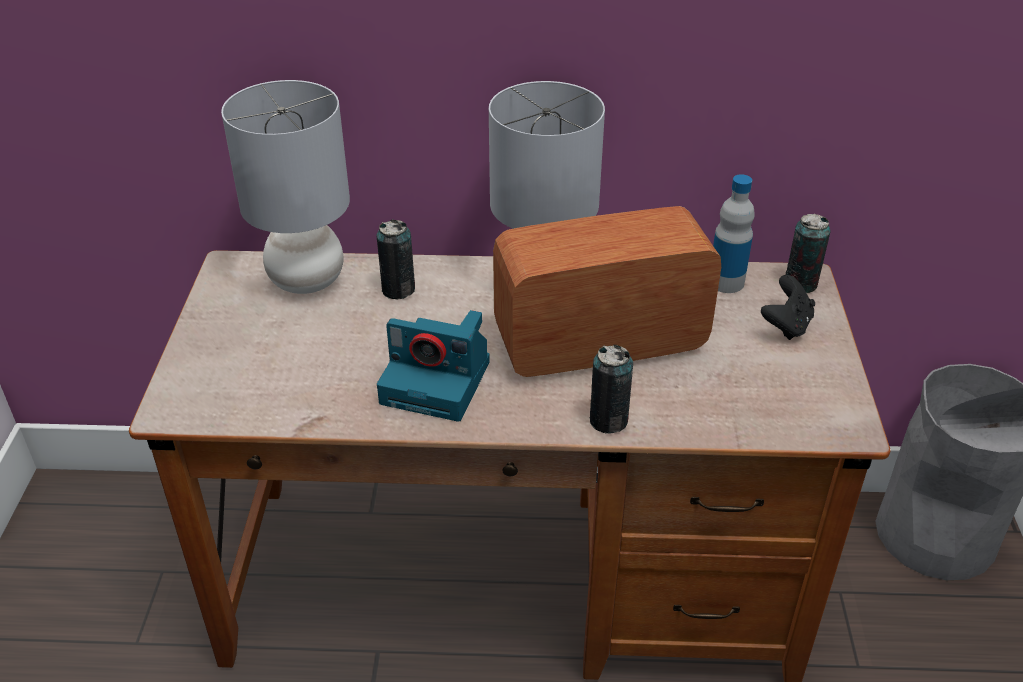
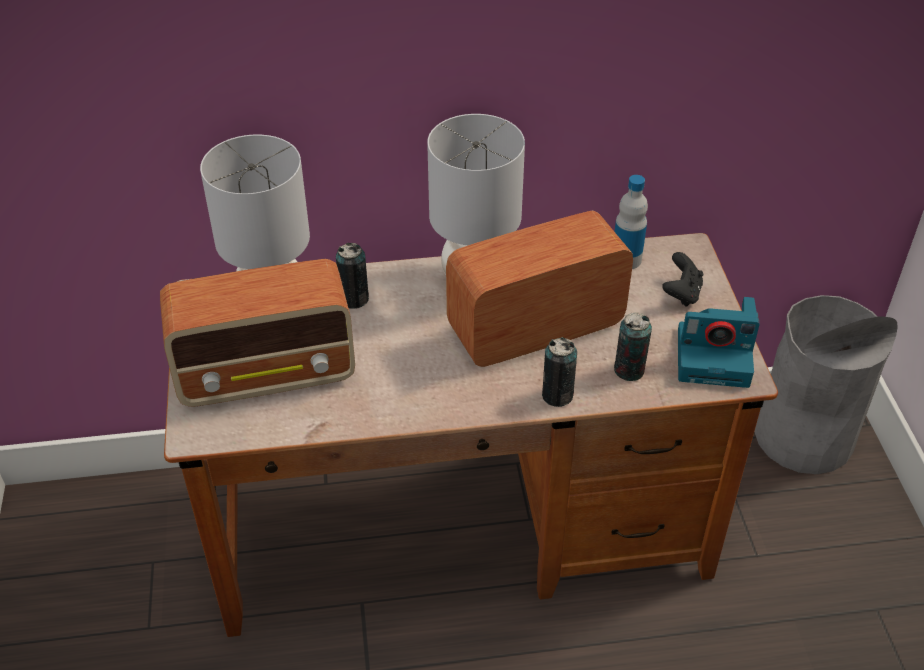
camera: 10 degrees left, 5 degrees up
camera [377,310,490,422] -> camera moved to [678,297,760,388]
can [786,214,831,293] -> can moved to [614,312,652,381]
none -> radio [160,259,355,407]

